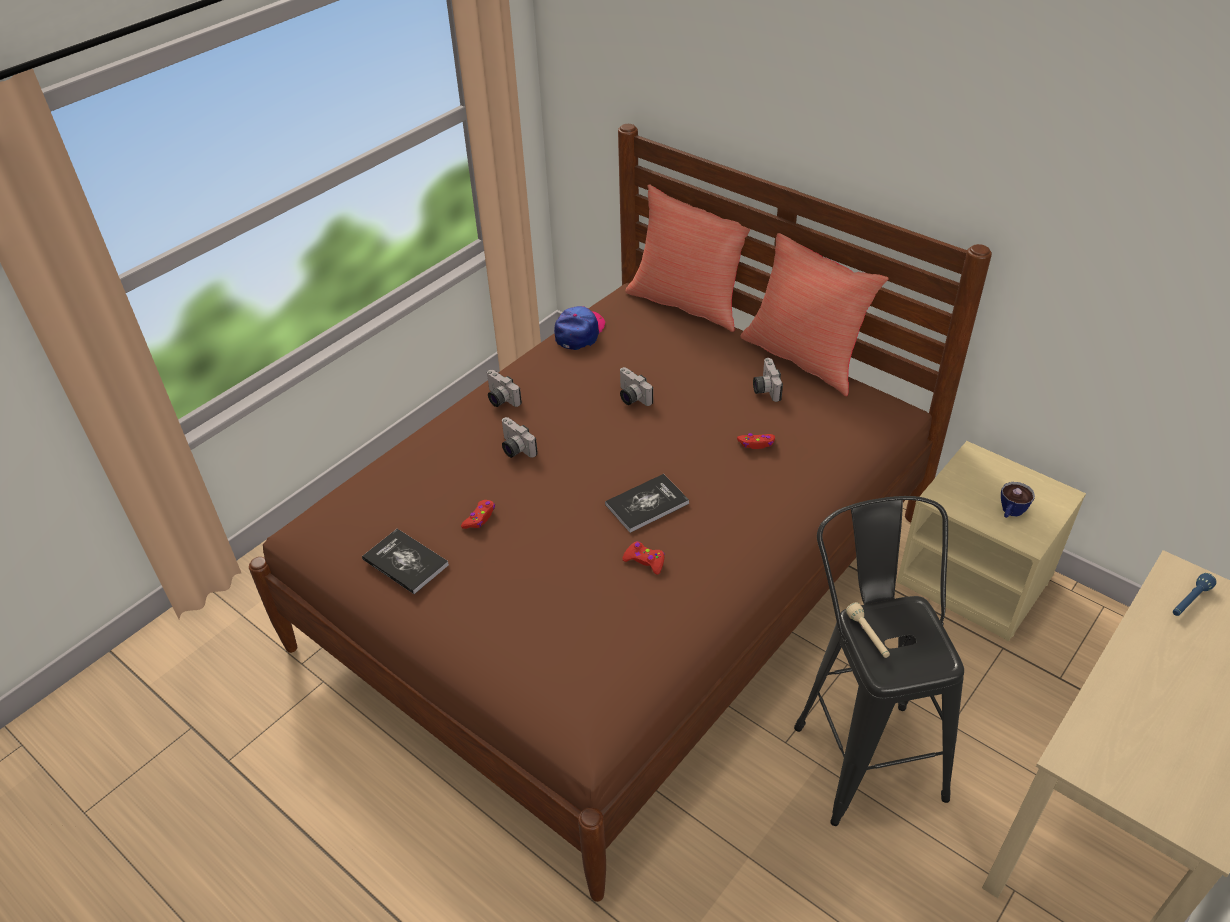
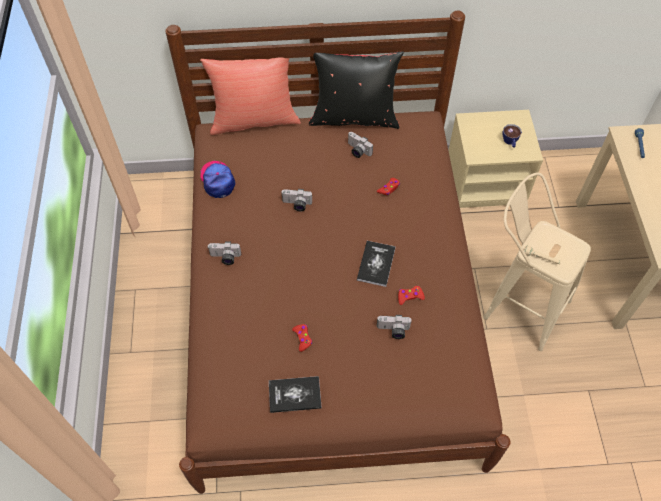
camera: 45 degrees left, 15 degrees up
camera [501,417,538,458] -> camera moved to [377,315,412,339]
red pillow [740,233,889,396] -> black pillow [309,51,404,129]
black stool [794,496,964,826] -> beige stool [483,173,591,351]

